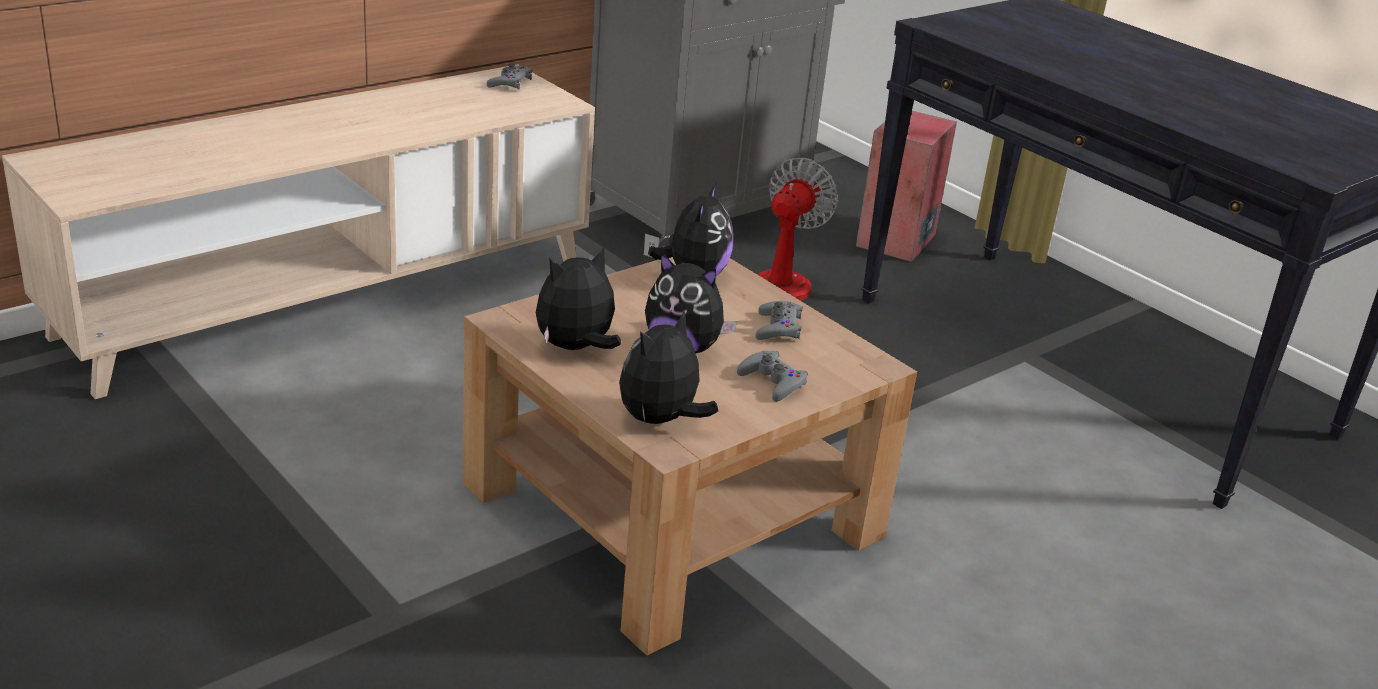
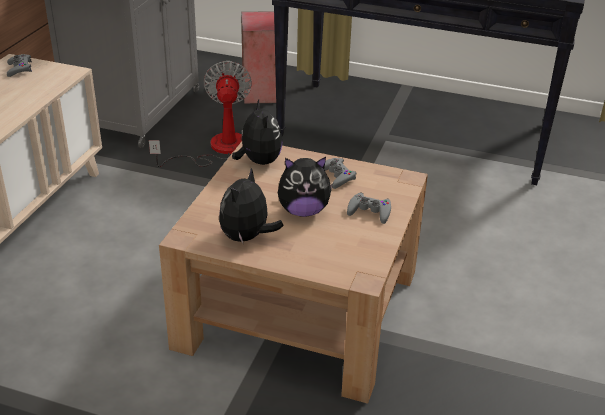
camera: 30 degrees left, 5 degrees up
plush toy [619,310,718,425] -> none

